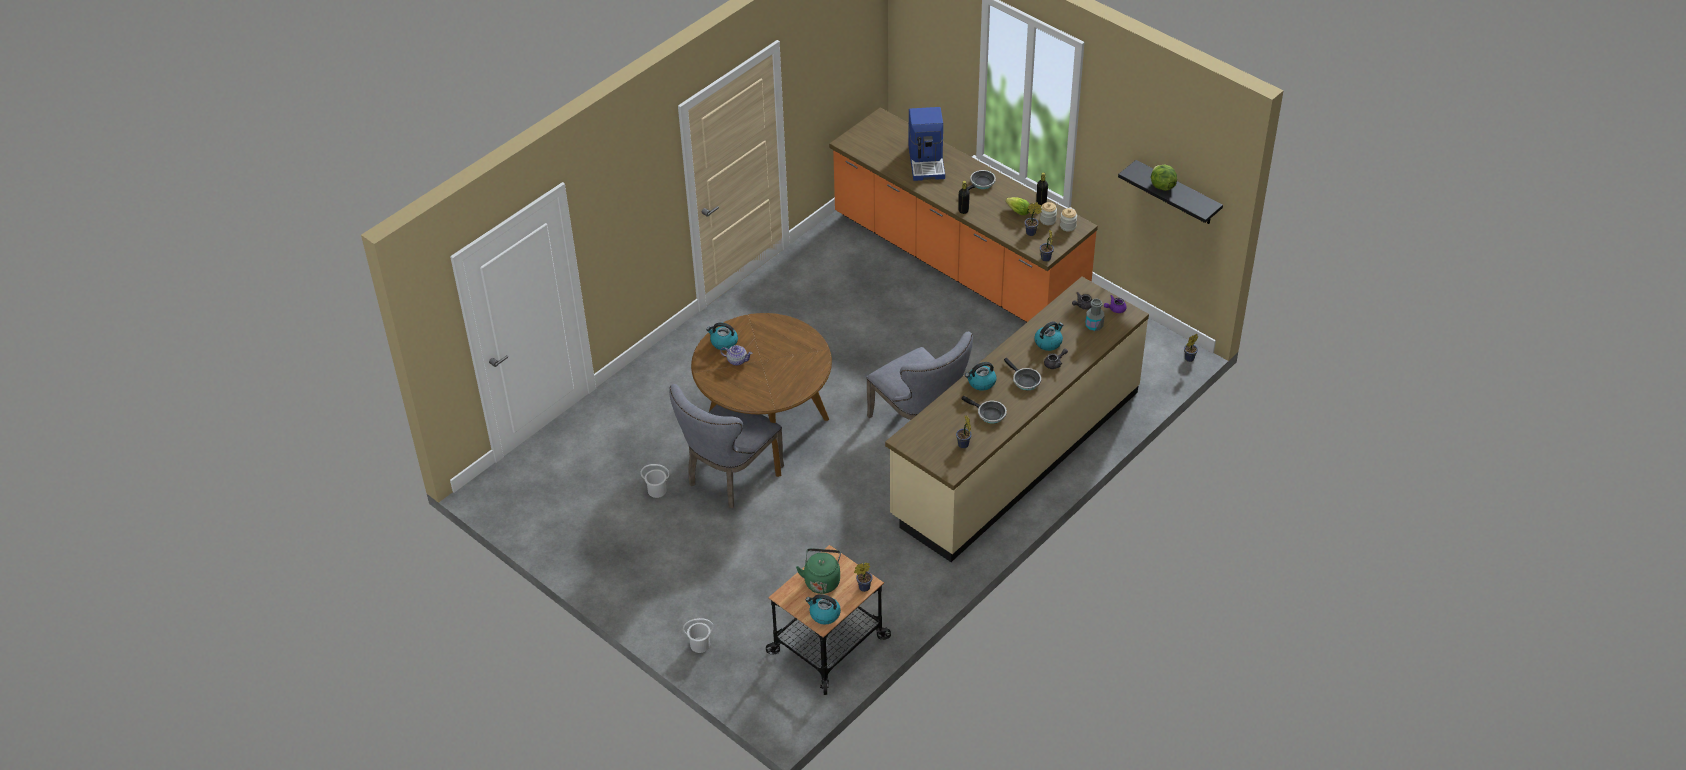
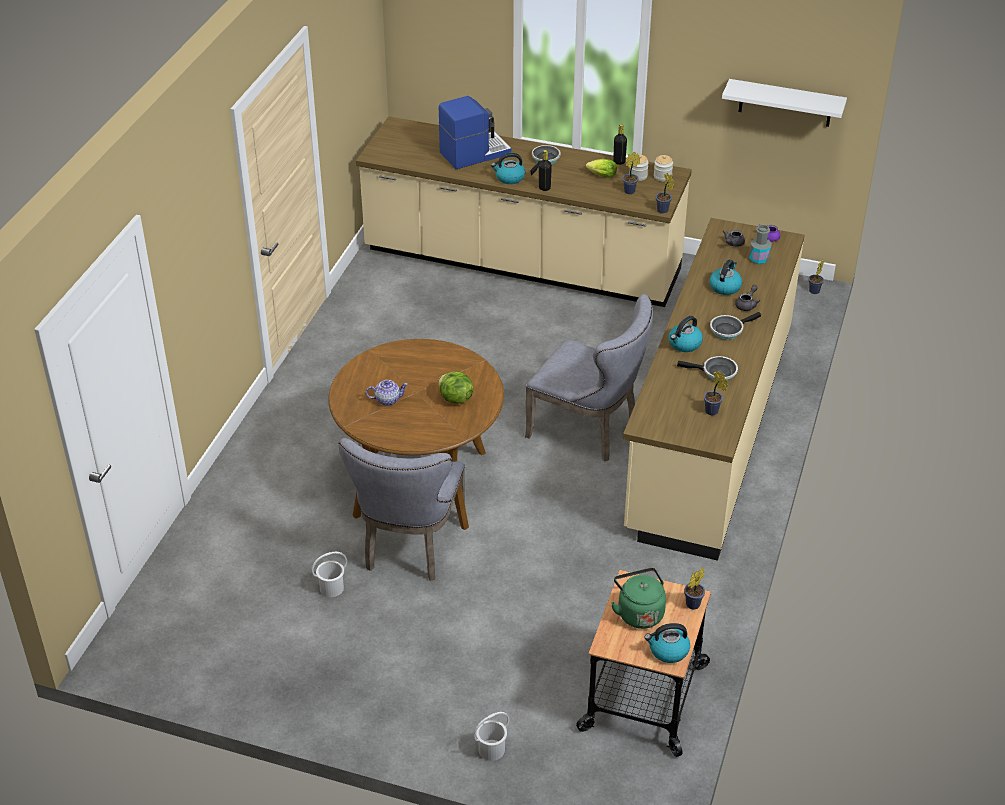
camera: 25 degrees left, 5 degrees down
kettle [706,323,738,350] -> kettle moved to [491,153,525,184]
orange counter [829,107,1098,322] -> beige counter [356,116,692,307]
coffee machine [908,107,945,181] -> coffee machine turned 90 degrees counterclockwise [438,96,511,169]
frying pan [1004,358,1041,390] -> frying pan turned 120 degrees clockwise [710,312,761,339]
black shelf [1118,160,1223,224] -> white shelf [722,79,847,127]
lettuce [1151,165,1177,191] -> lettuce moved to [439,372,474,404]

